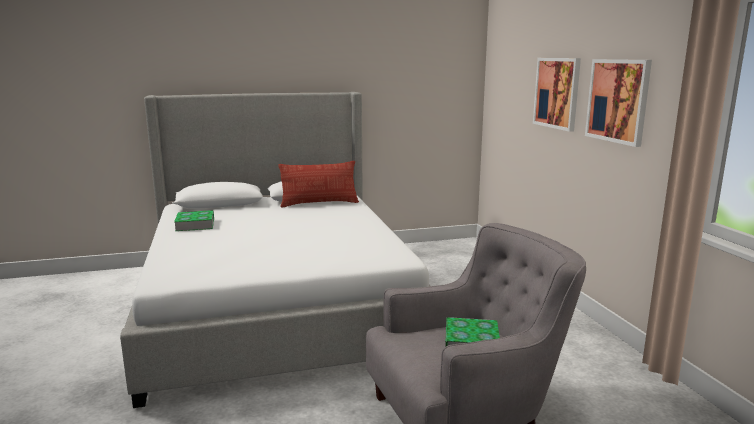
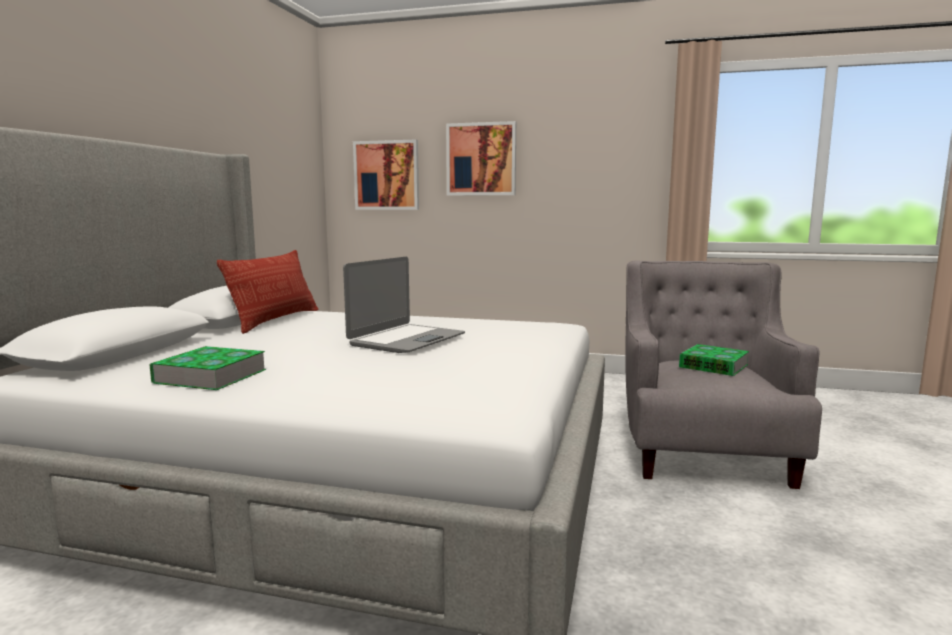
camera: 60 degrees left, 5 degrees down
picture [585,59,652,147] -> picture moved to [353,140,419,210]
none -> laptop [343,257,465,353]

